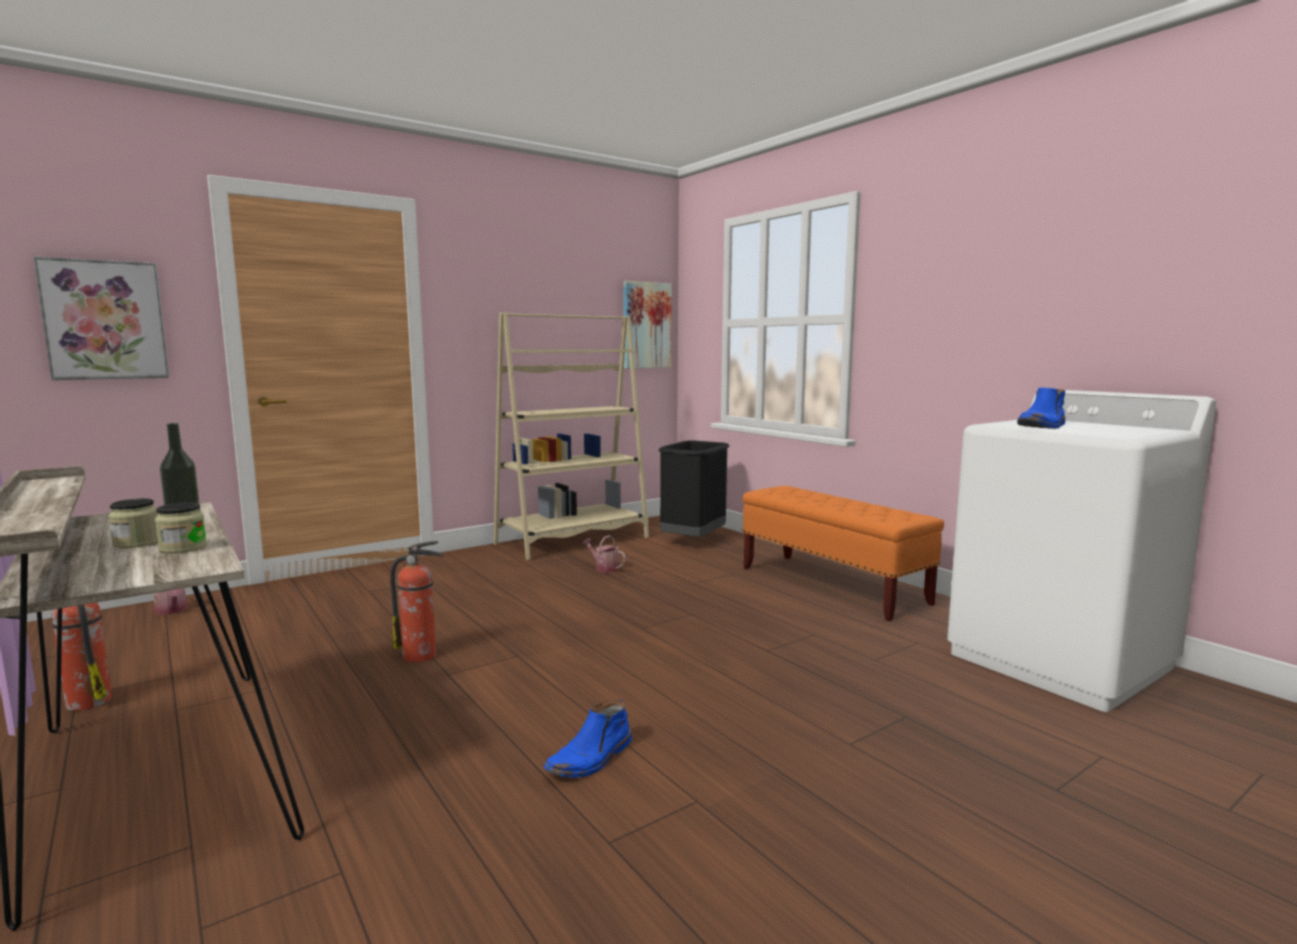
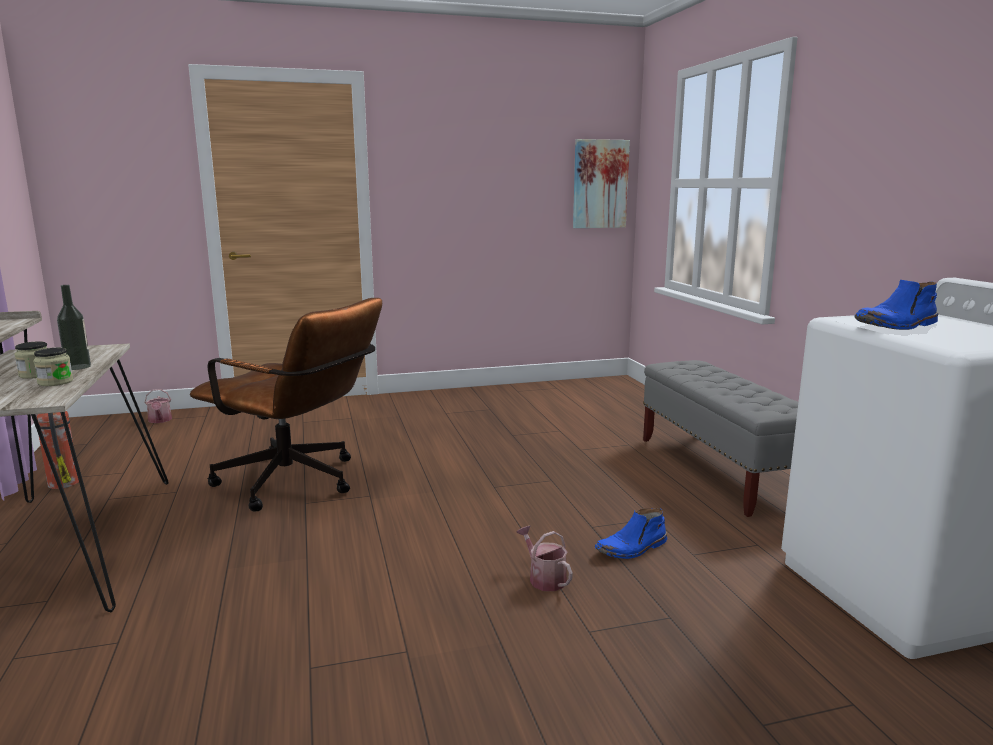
camera: 20 degrees right, 5 degrees up
picture [33,256,169,380] -> none
fire extinguisher [390,541,444,662] -> brown office chair [190,298,382,512]
beige bookcase [493,313,649,560] -> none
blue boot [544,700,632,778] -> blue boot moved to [595,508,667,559]
watering can [582,535,626,573] -> watering can moved to [516,526,573,591]
black trash can [659,440,729,536] -> none
orange bench [742,486,944,621] -> grey bench [643,360,798,517]

